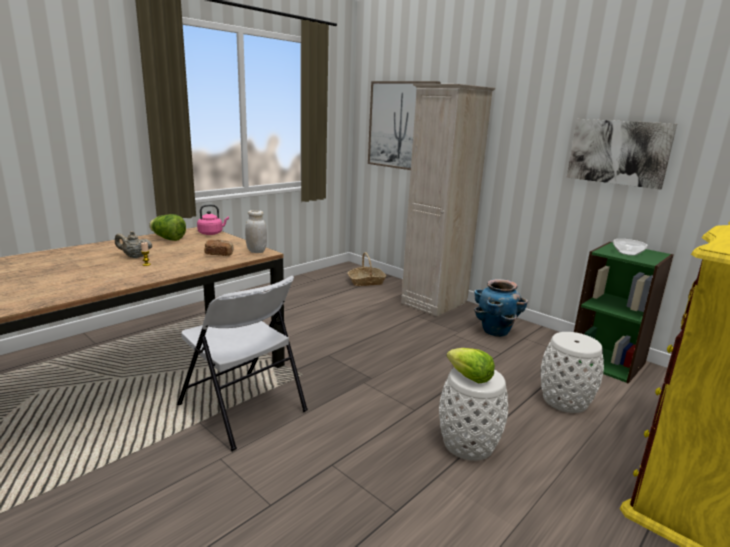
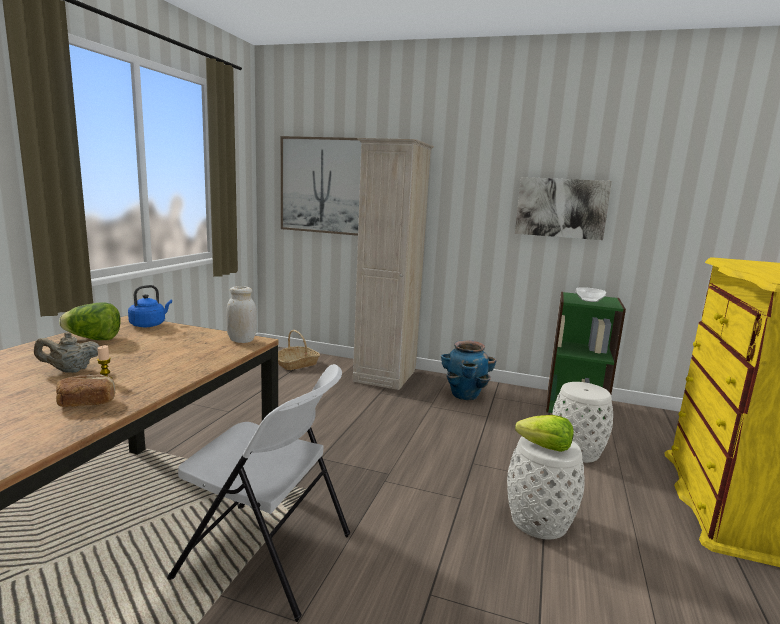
camera: 25 degrees left, 5 degrees down
pink kettle [197,204,229,235] -> blue kettle [128,285,172,327]
bread [204,240,233,256] -> bread moved to [56,375,115,407]

